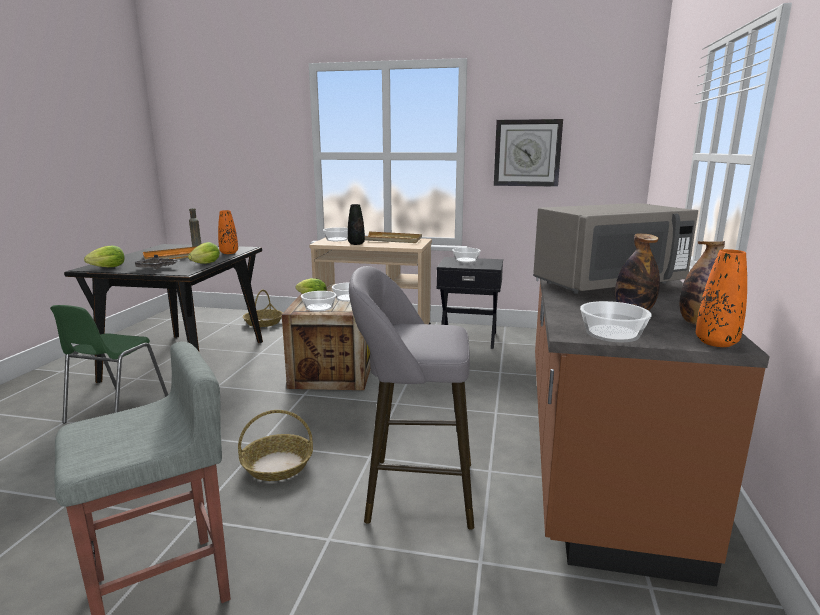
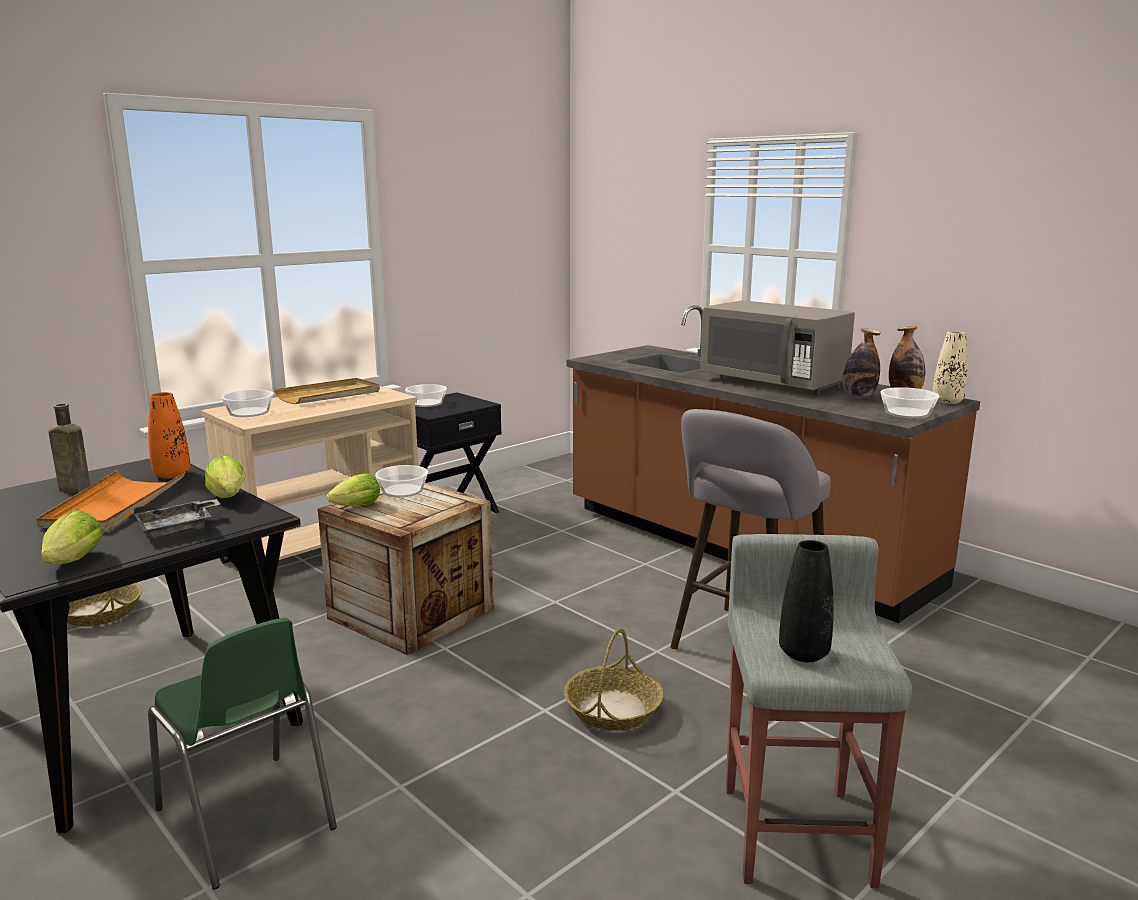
camera: 55 degrees left, 0 degrees up
bowl [301,291,336,311] -> none
black vase [348,204,365,245] -> black vase moved to [779,540,834,662]
wall clock [494,119,563,187] -> none
grey microwave [533,203,698,294] -> grey microwave turned 120 degrees clockwise [700,300,855,395]
orange vase [696,249,747,347] -> beige vase [933,331,968,404]

